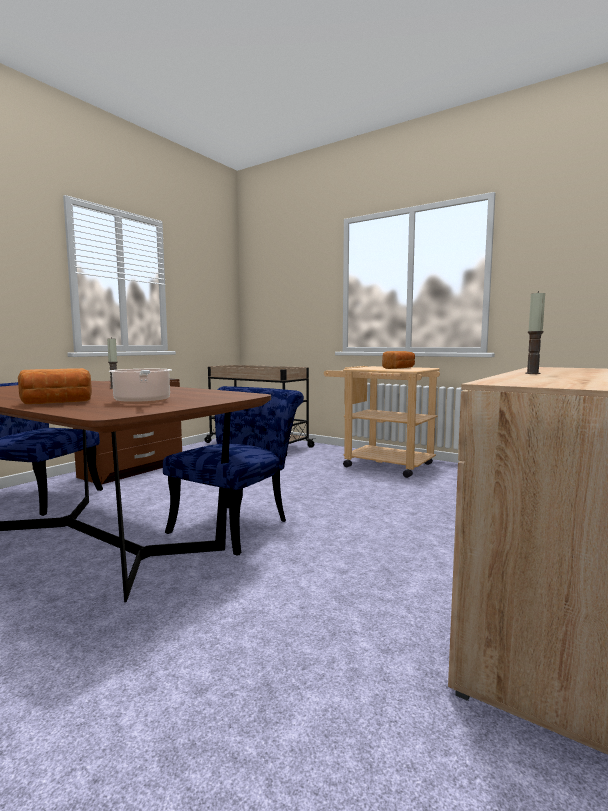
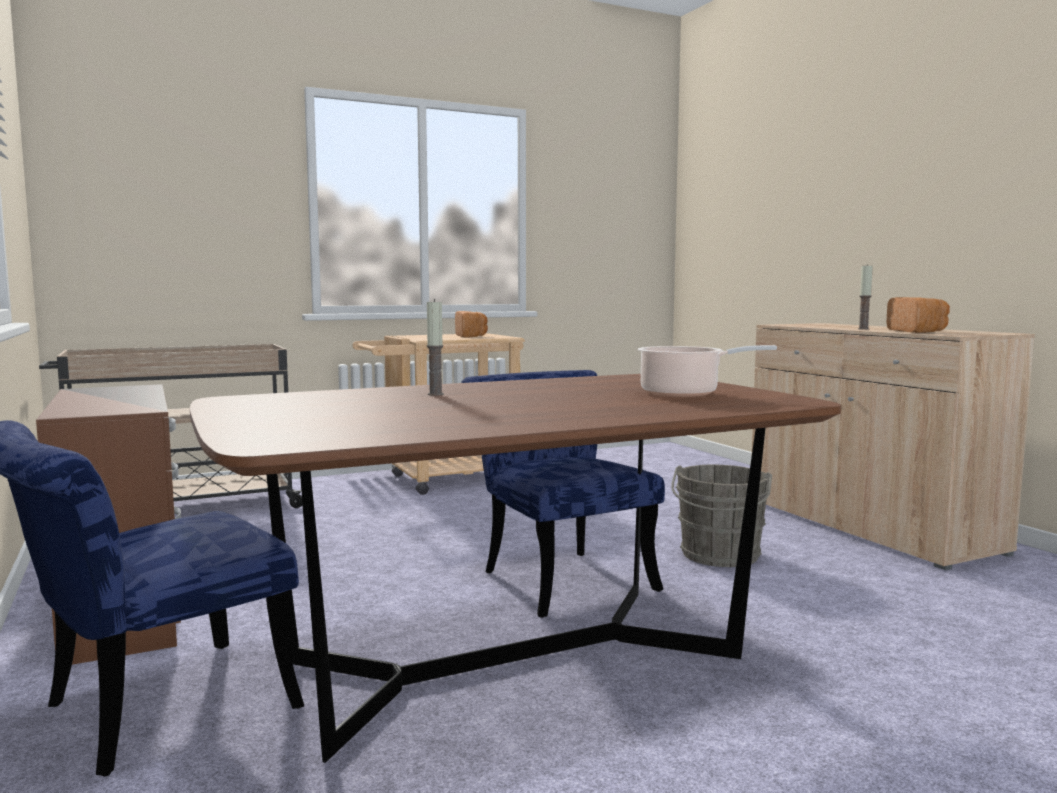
camera: 60 degrees left, 0 degrees up
bread [18,368,92,404] -> bread moved to [887,297,950,333]
none -> grey bucket [671,465,772,567]

